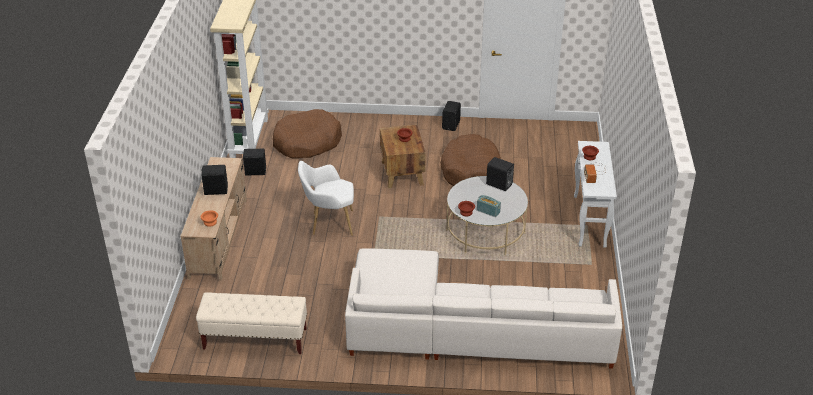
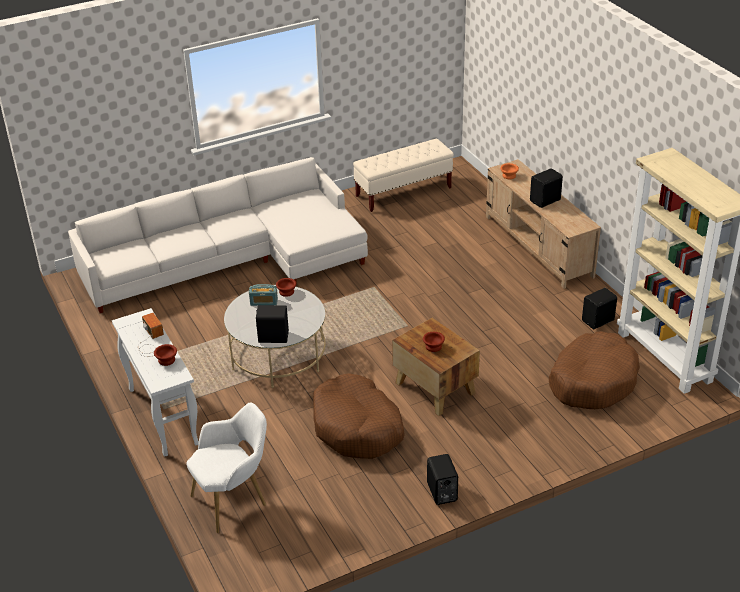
camera: 150 degrees right, 0 degrees up
white armchair [298,161,354,236] -> white armchair moved to [186,403,267,533]

